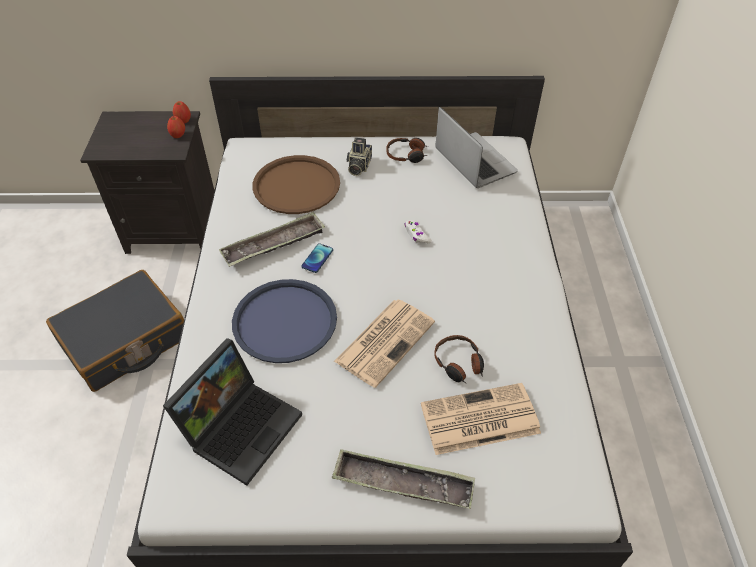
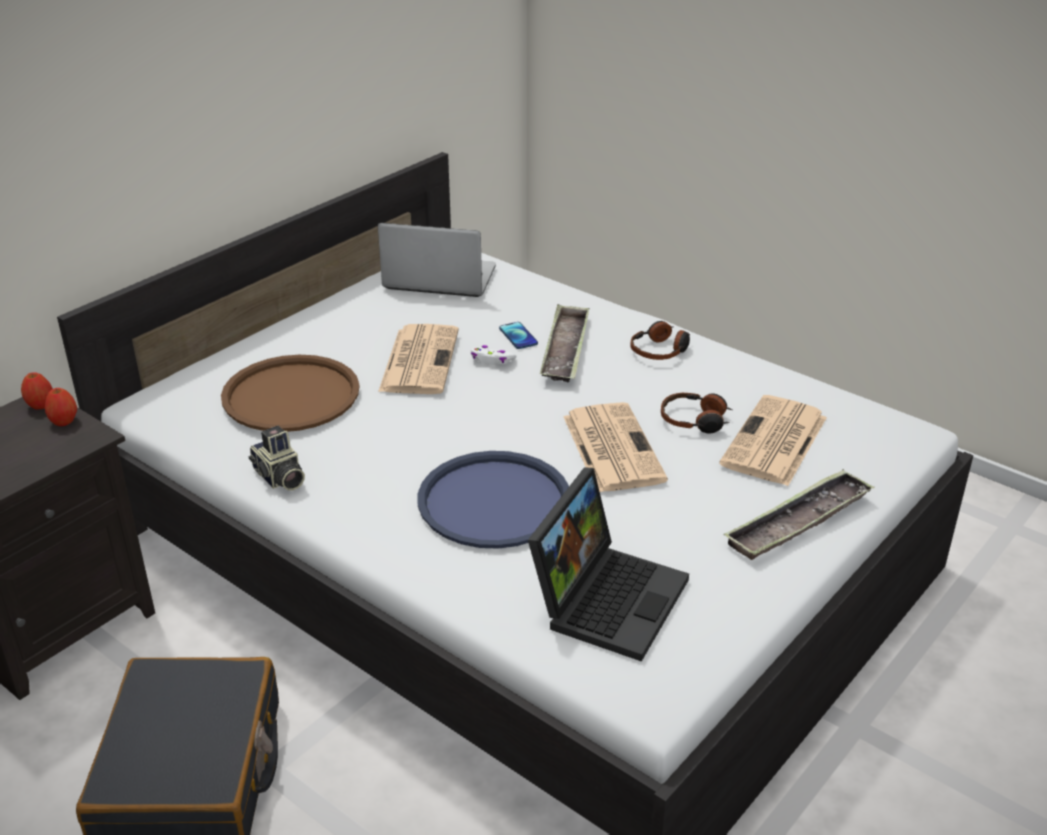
camera: 50 degrees left, 15 degrees down
laptop [163,338,302,486] -> laptop turned 45 degrees clockwise [528,467,689,662]
tray [219,212,325,267] -> tray moved to [540,304,590,382]
phone [301,243,333,273] -> phone moved to [499,322,538,349]
camera [347,138,372,176] -> camera moved to [249,426,305,490]
headphones [386,138,428,163] -> headphones moved to [630,321,690,360]
none -> newspaper [378,324,459,394]

